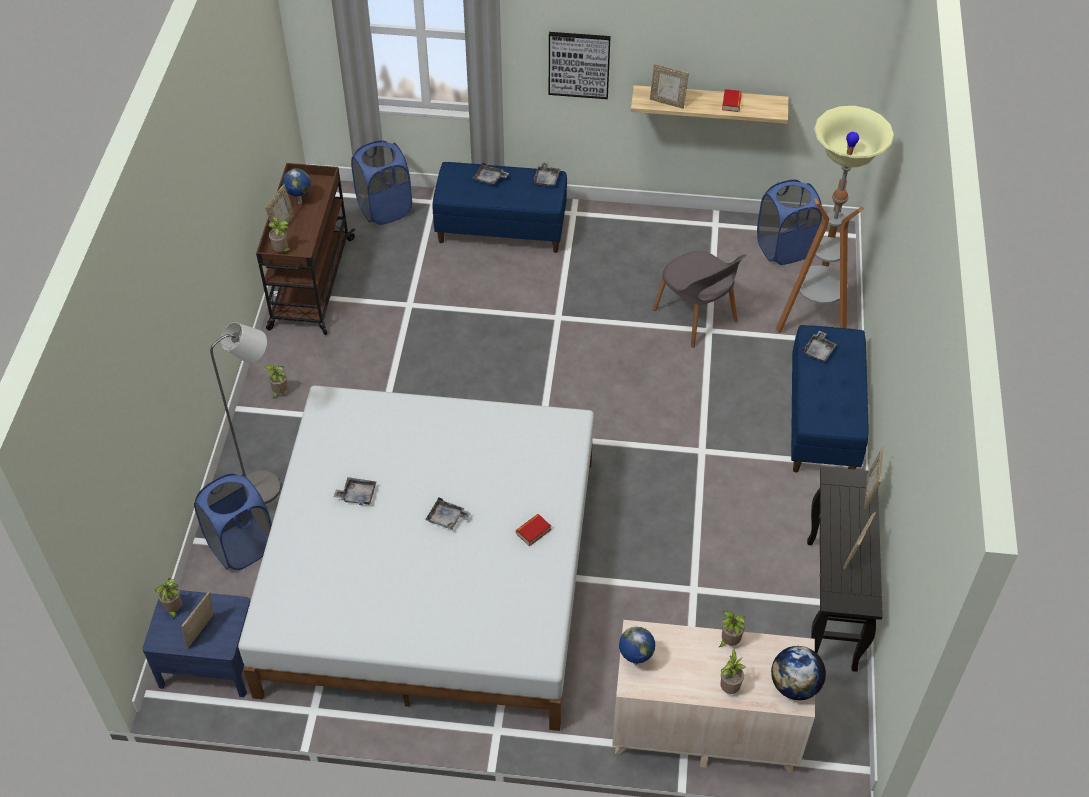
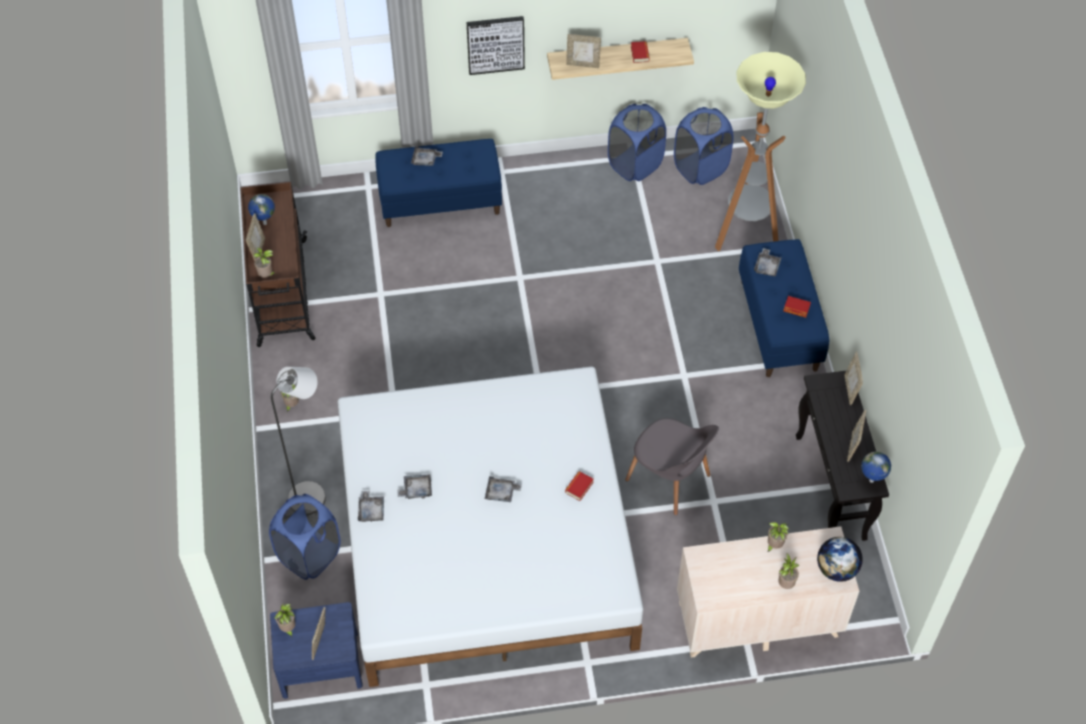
camera: 15 degrees left, 5 degrees up
blue laundry basket [351,140,412,225] -> blue laundry basket moved to [608,104,666,181]
grey tray [533,162,560,186] -> grey tray moved to [358,491,384,522]
globe [619,627,655,665] -> globe moved to [861,452,891,483]
grey chair [653,251,746,348] -> grey chair moved to [625,418,719,515]
none -> book [783,296,811,318]

